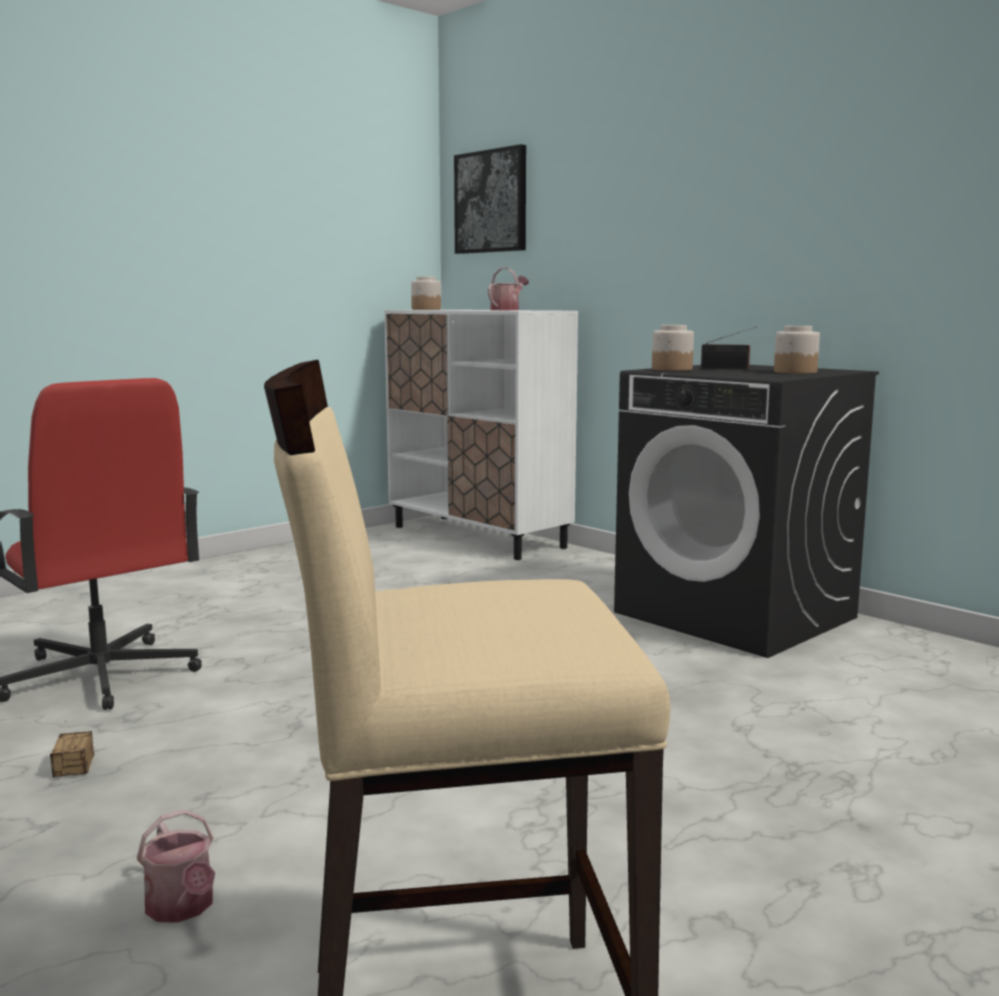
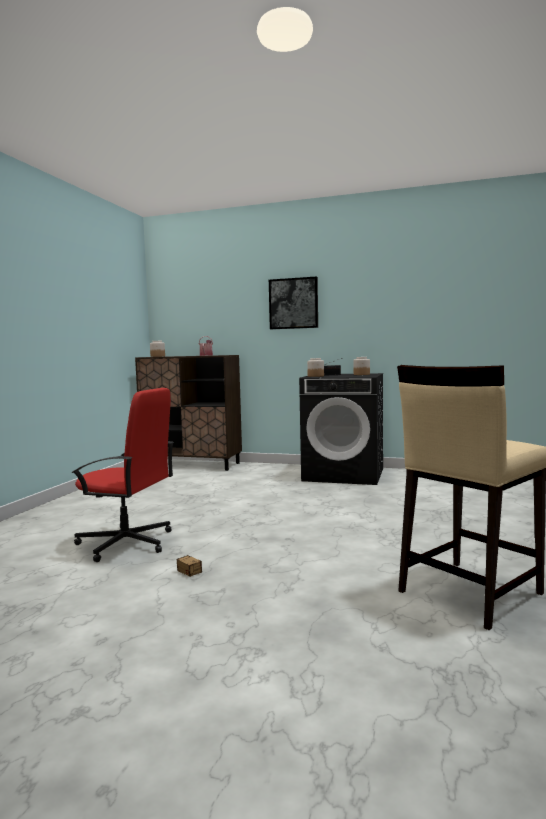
camera: 30 degrees left, 5 degrees down
watering can [136,809,215,923] -> none
white cabinet [384,310,578,560] -> brown cabinet [135,355,242,471]
picture [454,144,526,254] -> picture moved to [269,276,318,329]

